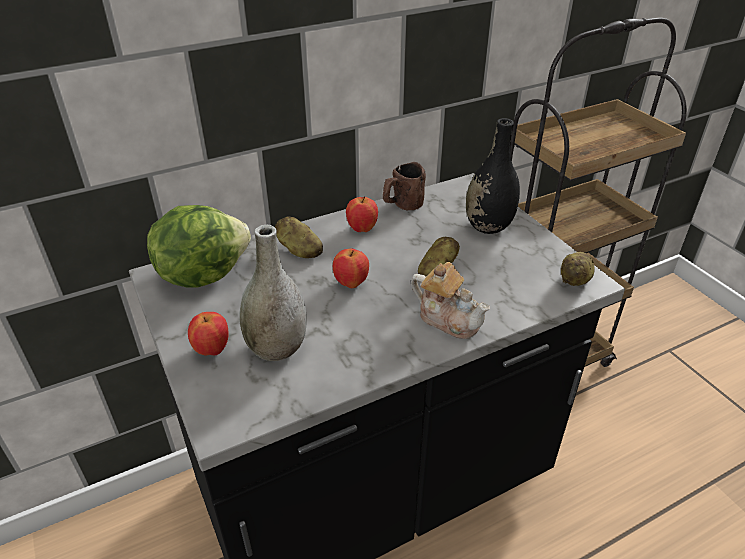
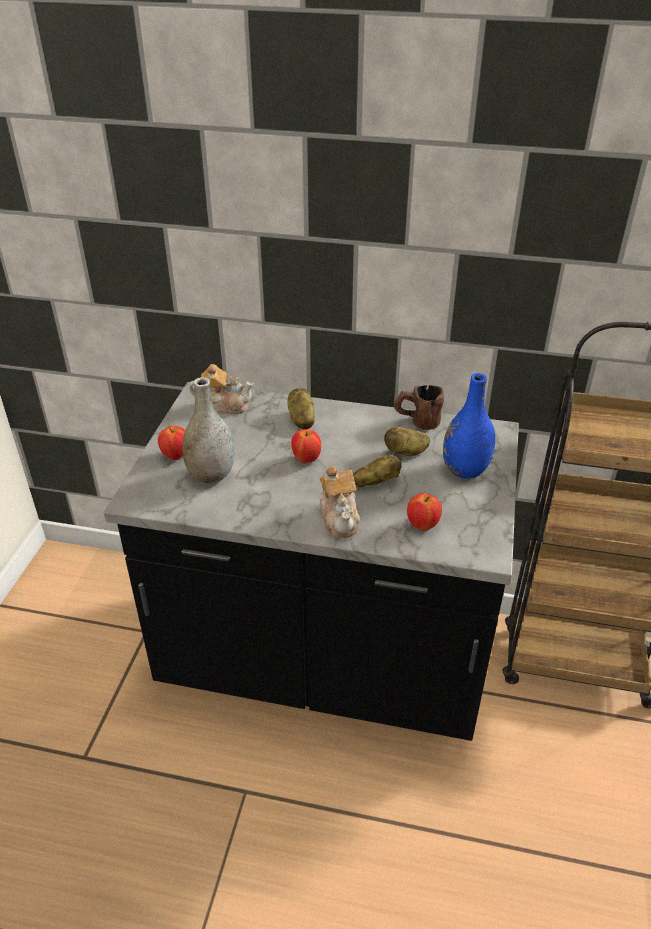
camera: 40 degrees right, 0 degrees up
lettuce [147,205,251,288] -> teapot [189,364,254,414]
apple [346,196,378,232] -> apple moved to [407,493,442,531]
black vase [466,118,520,234] -> blue vase [443,373,495,479]
potato [561,252,595,286] -> potato moved to [384,427,430,456]

